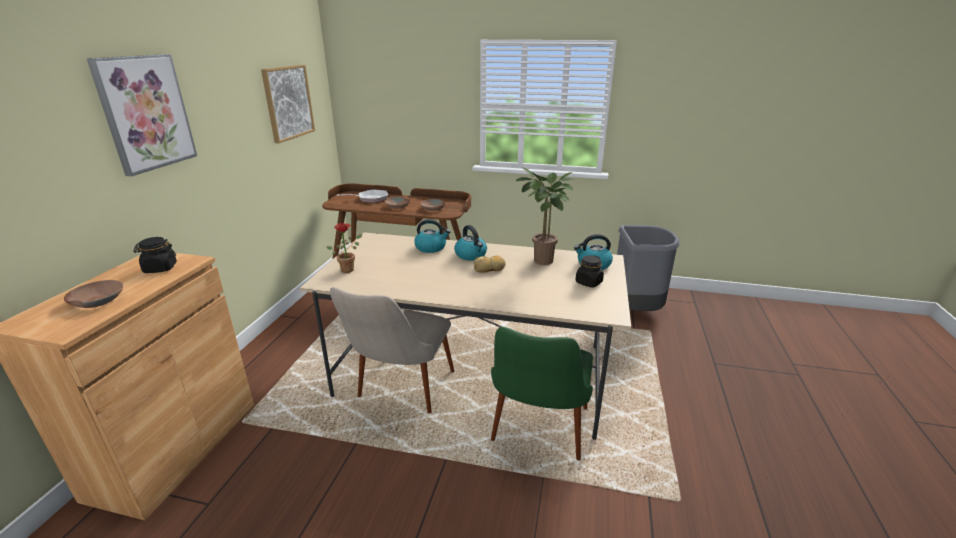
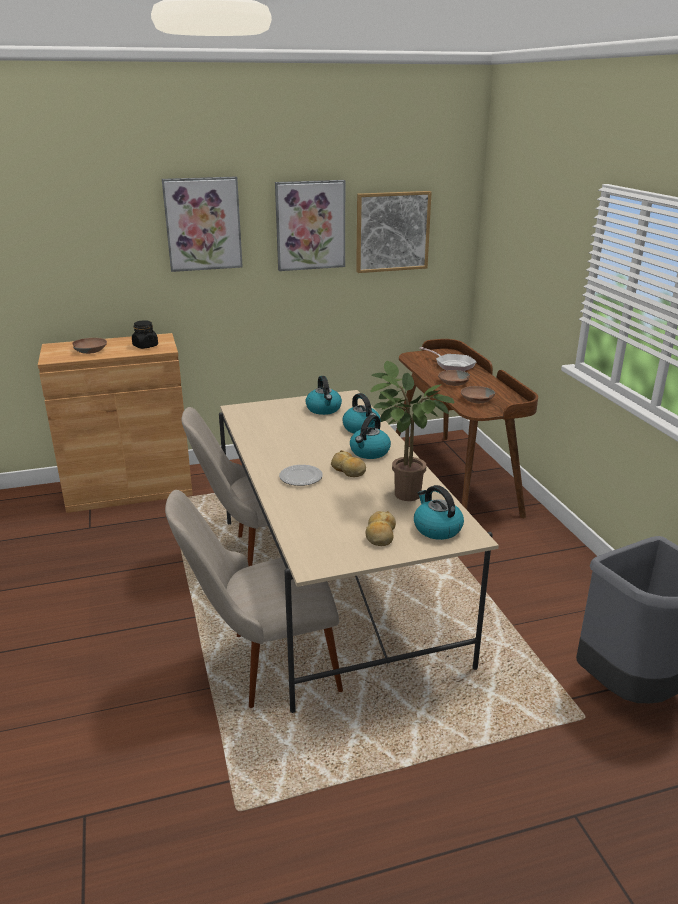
camera: 60 degrees right, 0 degrees up
potted plant [327,223,362,273] -> none
green chair [491,327,593,460] -> beige chair [165,490,343,708]
black jar [575,255,604,288] -> bread [366,511,396,546]
none -> picture [275,180,345,271]
none -> plate [279,465,323,486]
none -> kettle [306,376,342,415]

